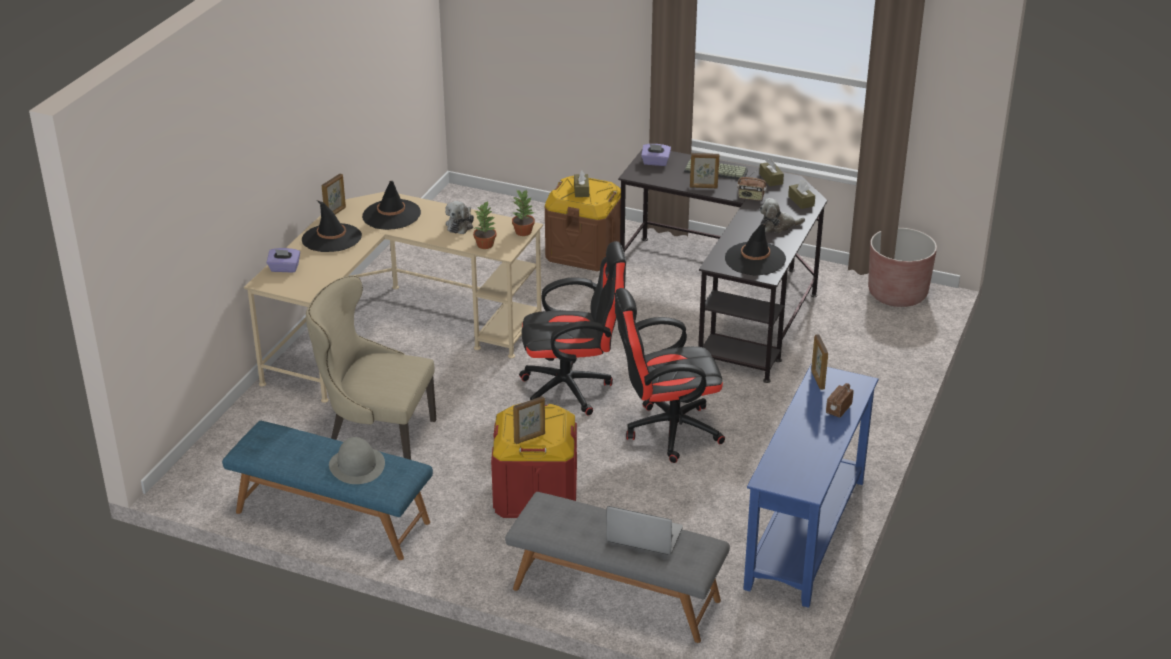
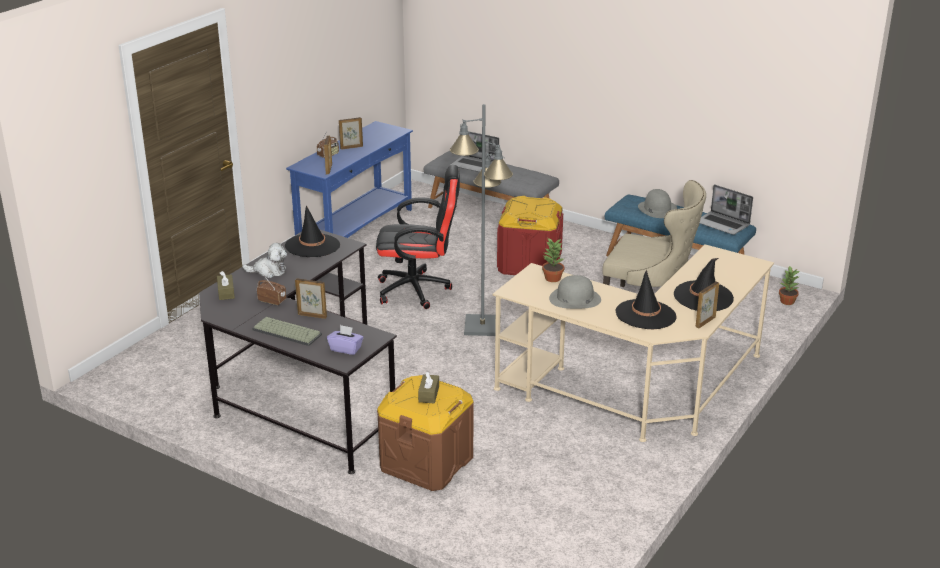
camera: 170 degrees left, 5 degrees down
purple tissue box [267,248,300,273] -> none
plush toy [445,201,474,234] -> grey hat [549,275,601,309]
potted plant [512,189,535,236] -> potted plant moved to [779,266,800,305]
picture frame [513,396,545,444] -> picture frame moved to [339,117,363,150]
black office chair [519,241,626,416] -> grey floor lamp [450,104,513,336]
brown tissue box [759,158,784,186] -> none
brown planter [868,228,937,307] -> none
none -> laptop [700,185,753,235]

